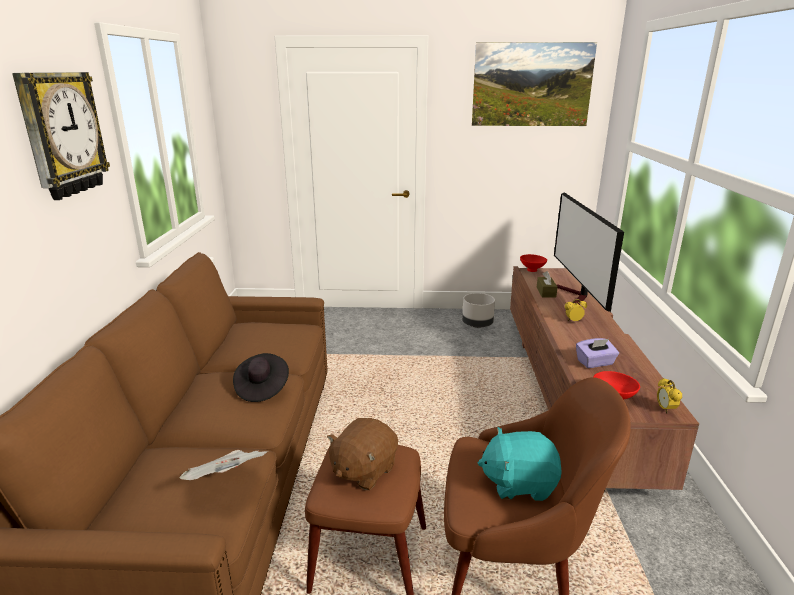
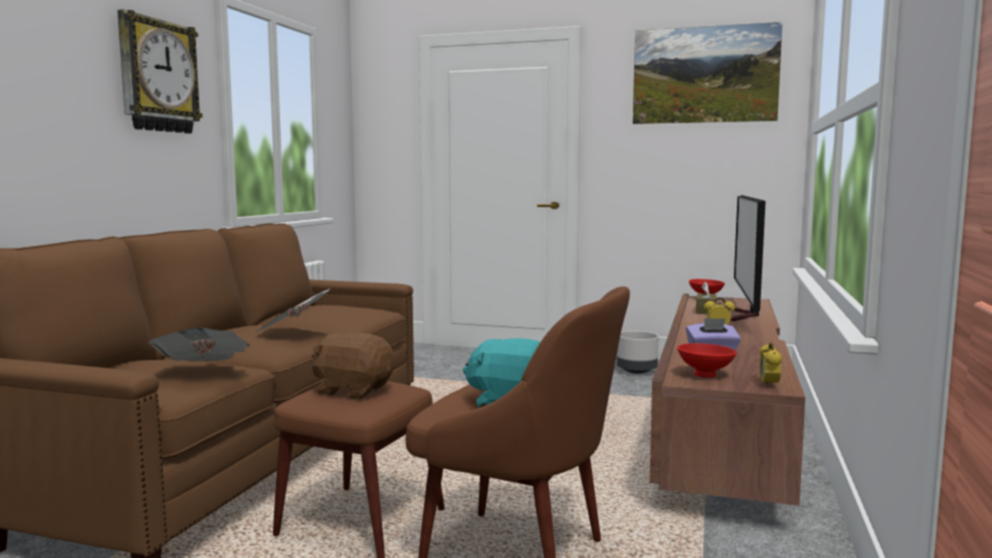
camera: 15 degrees right, 15 degrees down
black hat [233,353,289,402] -> newspaper [255,288,331,332]
brown plush toy [327,418,398,490] -> brown plush toy turned 60 degrees clockwise [311,333,394,399]

